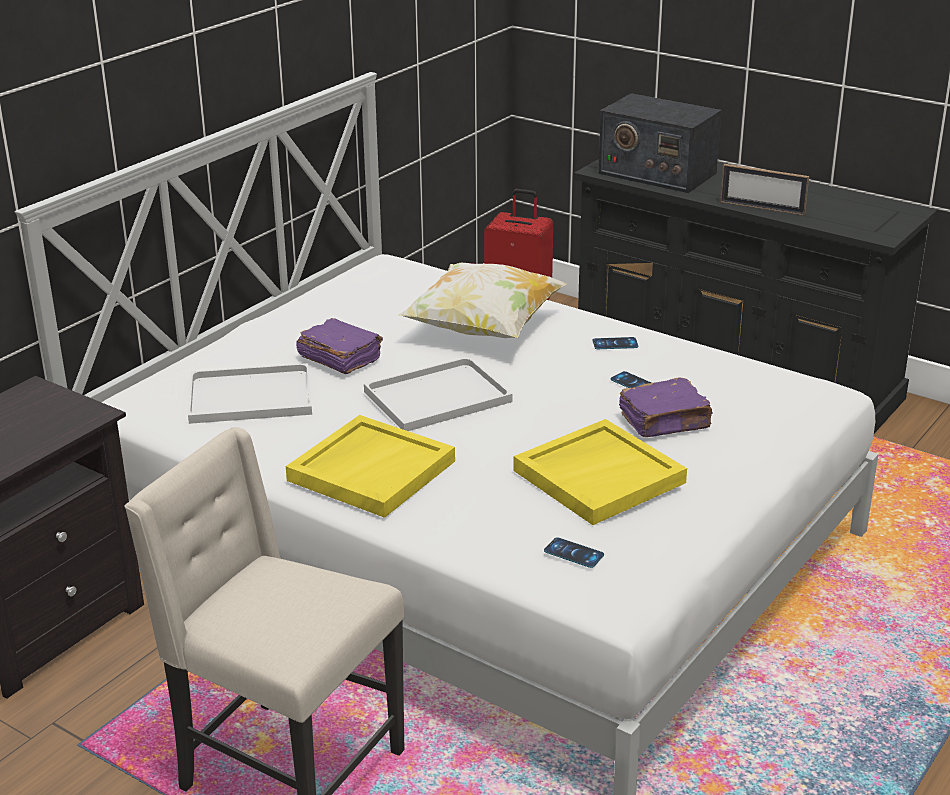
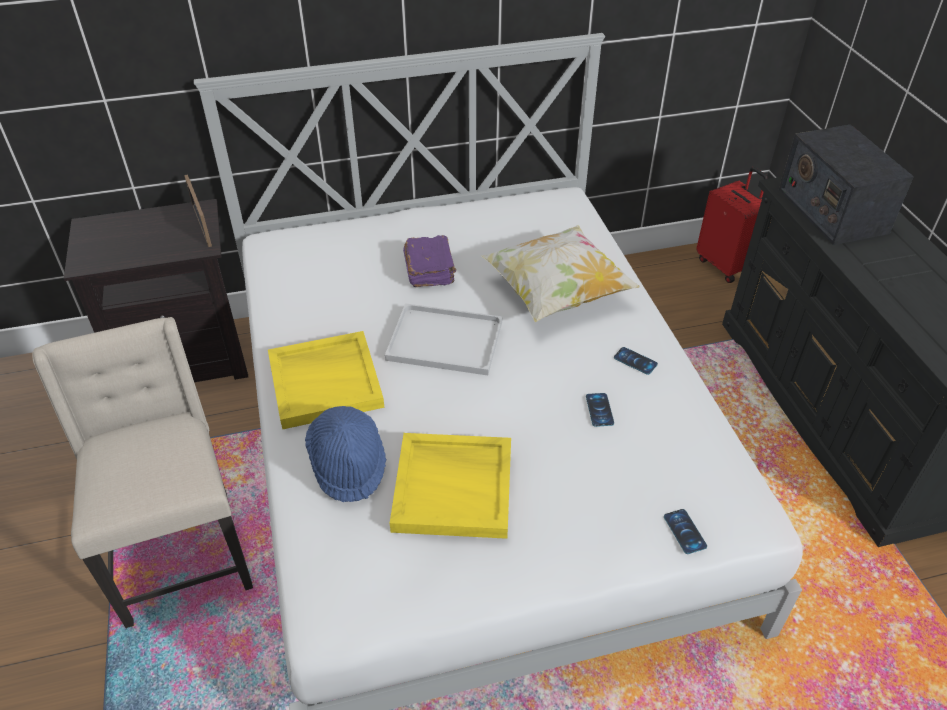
camera: 40 degrees right, 15 degrees up
white tray [188,363,312,424] -> none
phone [544,537,604,568] -> phone moved to [664,509,707,554]
purple book [619,377,713,437] -> none
picture frame [720,164,809,215] -> picture frame moved to [184,174,212,247]
none -> blue hat [305,406,386,502]

